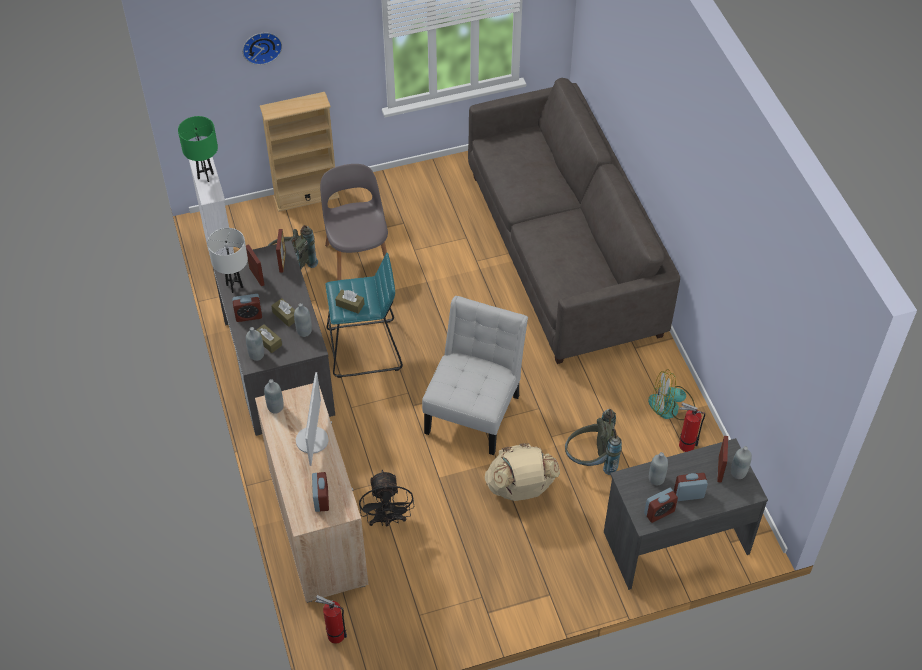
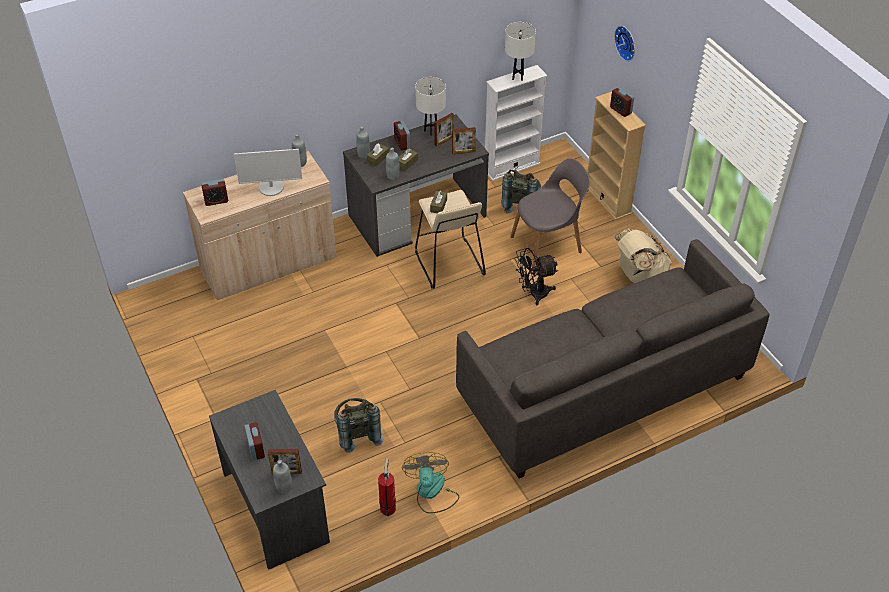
camera: 80 degrees right, 5 degrees down
green table lamp [178,116,218,182] -> white table lamp [505,22,536,81]
fire extinguisher [315,595,347,644] -> none
turquoise stool [325,253,403,378] -> beige stool [415,190,486,289]
black fan [359,470,414,526] -> black fan moved to [514,248,558,305]
white chair [422,296,528,455] -> none
beige backpack [485,443,560,501] -> beige backpack moved to [614,229,672,283]
alarm clock [644,488,678,523] -> alarm clock moved to [610,87,634,117]
grey bottle [649,452,668,485] -> none

